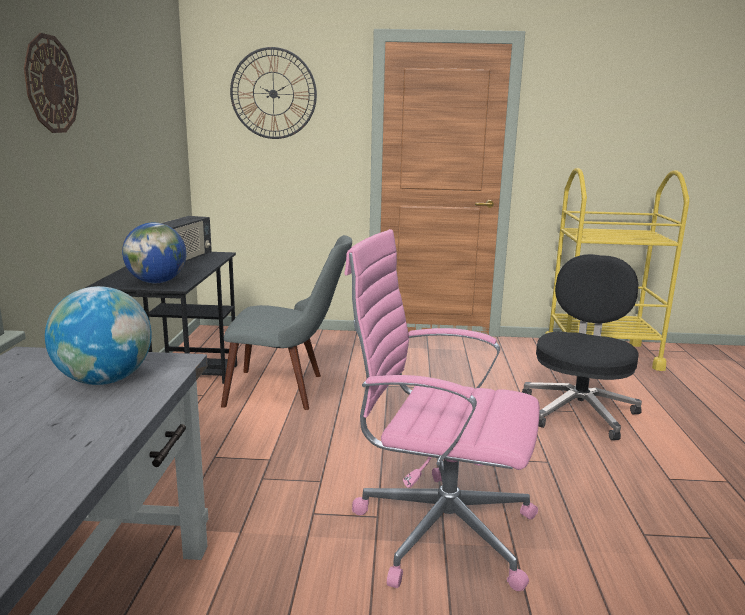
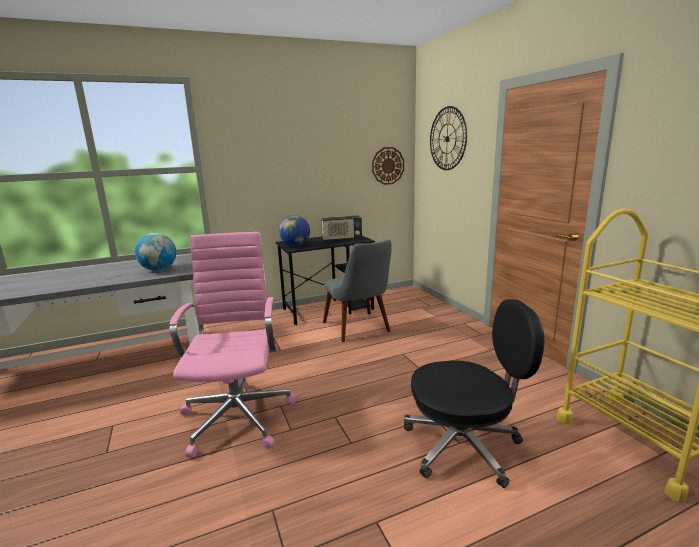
camera: 65 degrees right, 0 degrees up
wall clock [24,33,79,133] -> wall clock moved to [372,147,404,185]

